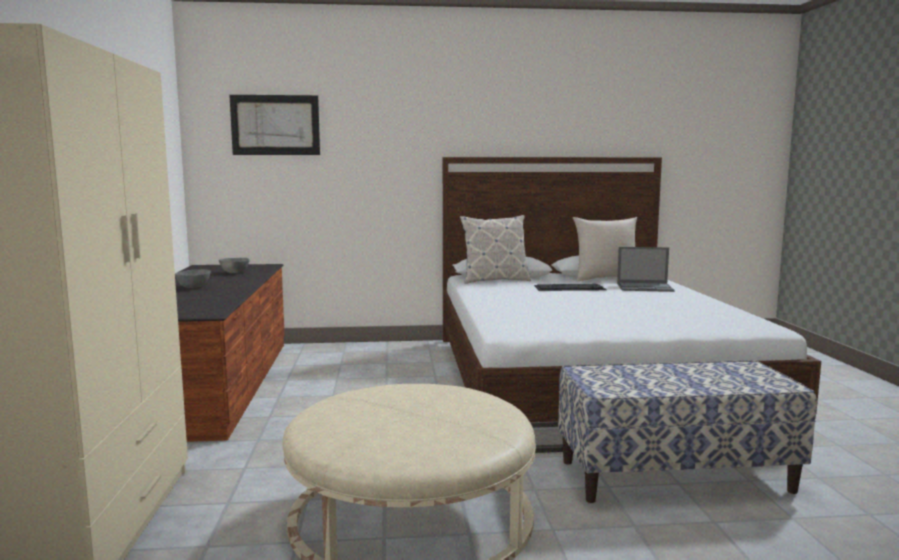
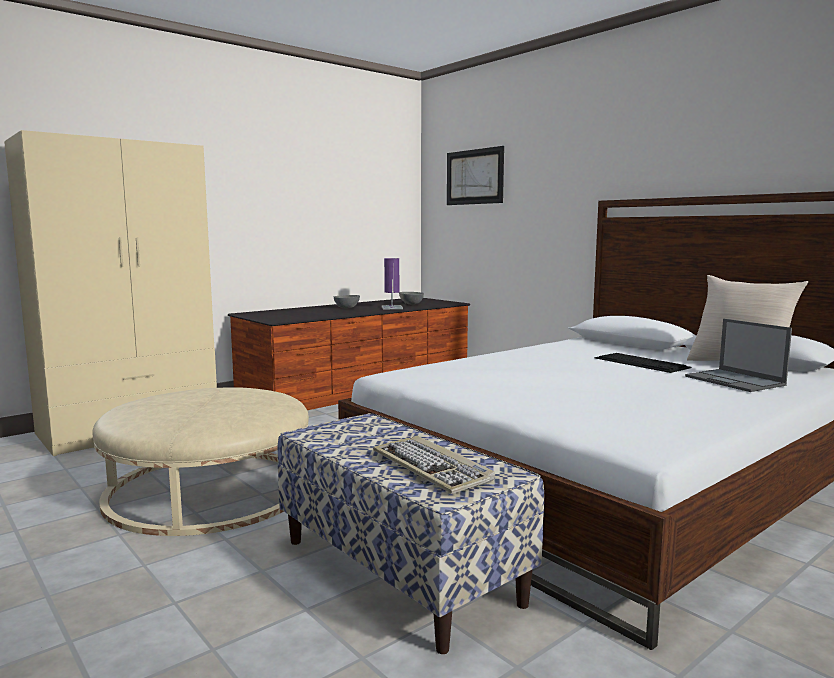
camera: 55 degrees right, 0 degrees up
pillow [460,215,531,284] -> none
none -> keyboard [373,436,495,494]
none -> purple table lamp [382,258,403,309]

